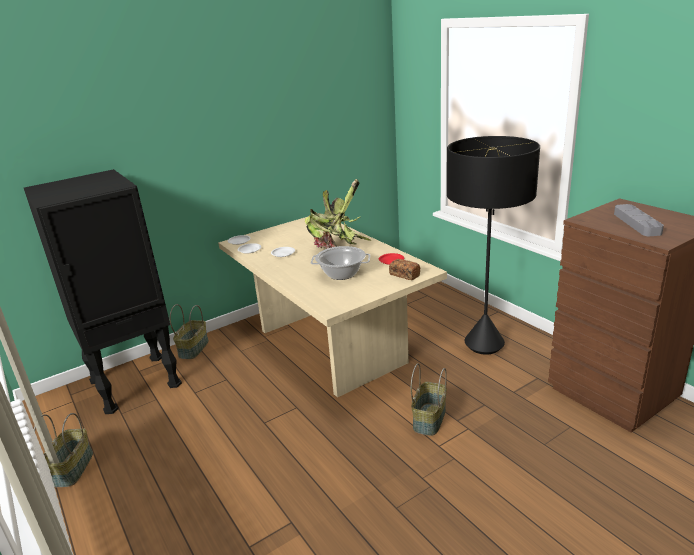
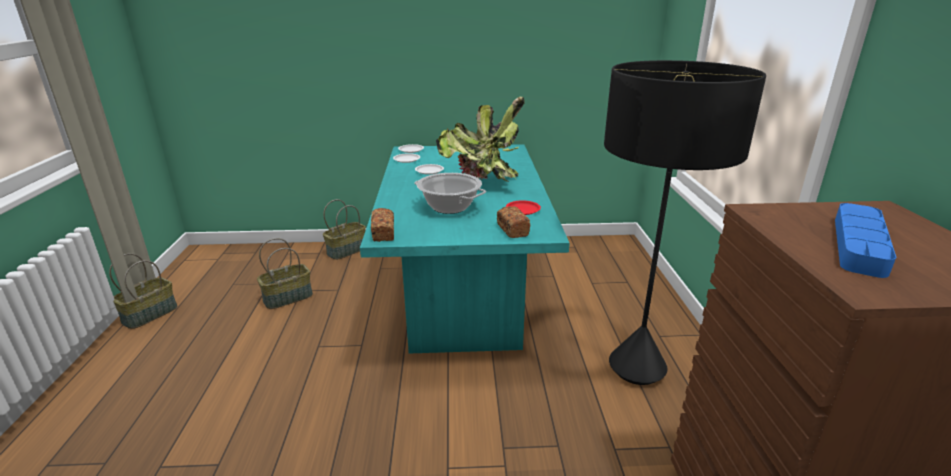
camera: 30 degrees right, 0 degrees up
black cabinet [24,169,182,414] -> none
beige dining table [218,216,447,398] -> turquoise dining table [360,144,570,353]
basket [411,363,447,436] -> basket moved to [257,238,313,309]
grey tray [614,204,664,236] -> blue tray [835,203,896,278]
none -> bread [371,208,394,242]

